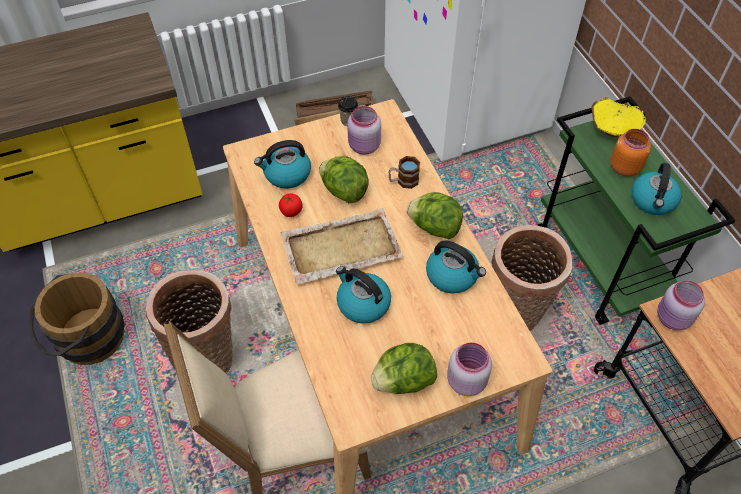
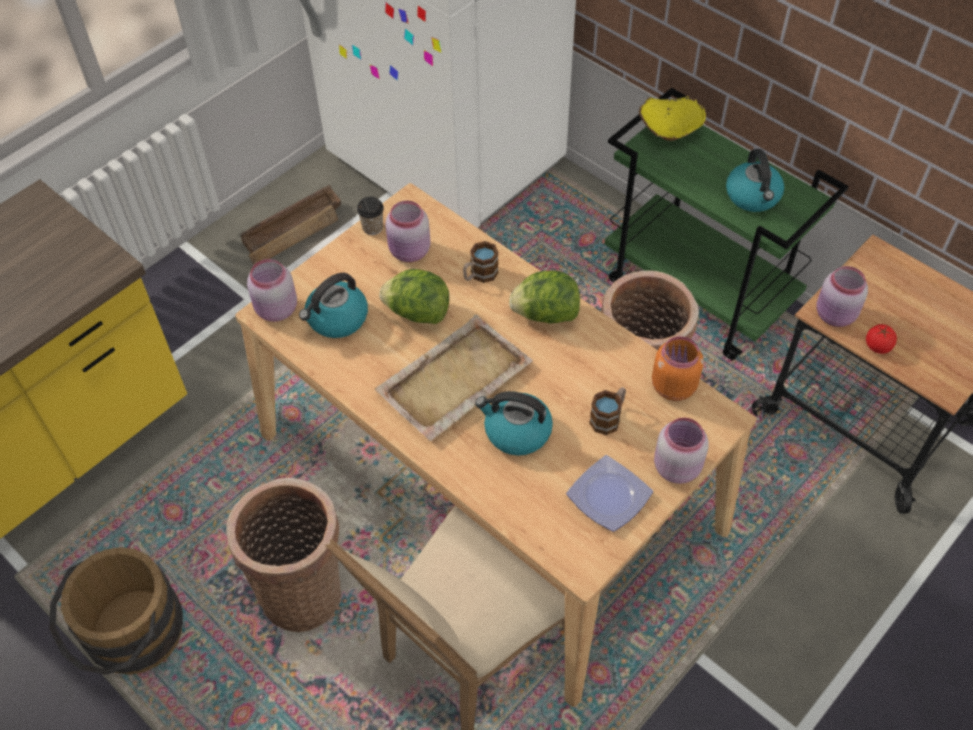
camera: 25 degrees left, 0 degrees up
tomato [279,194,303,217] -> tomato moved to [866,324,897,354]
lettuce [371,343,437,394] -> plate [566,455,653,532]
kettle [426,241,486,294] -> none
orange jar [611,129,651,177] -> orange jar moved to [652,336,704,401]
none -> pink jar [247,259,297,322]
none -> mug [589,387,626,435]

